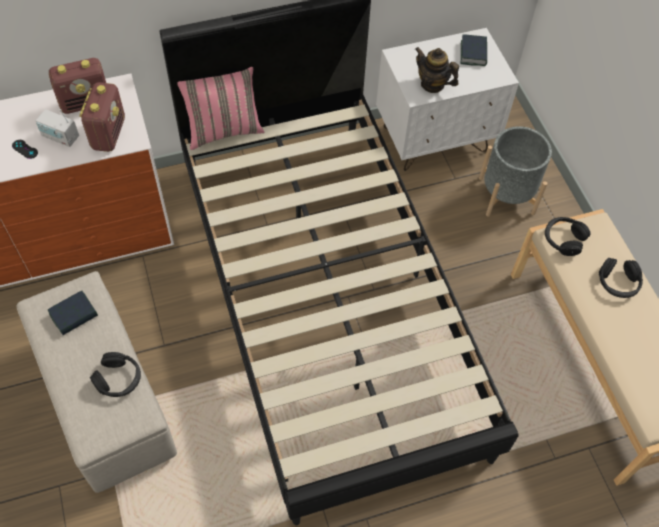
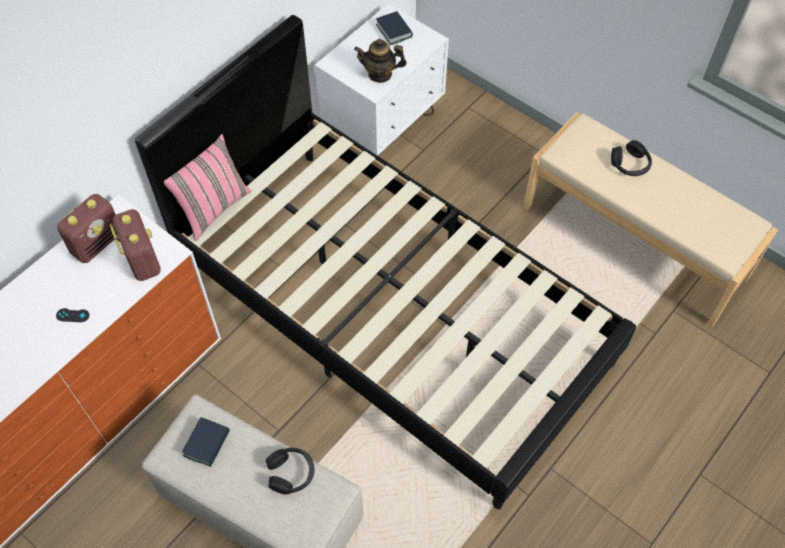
camera: 30 degrees left, 0 degrees up
radio [36,109,79,147] -> none
grey planter [479,126,552,217] -> none
black headphones [545,217,591,256] -> none

